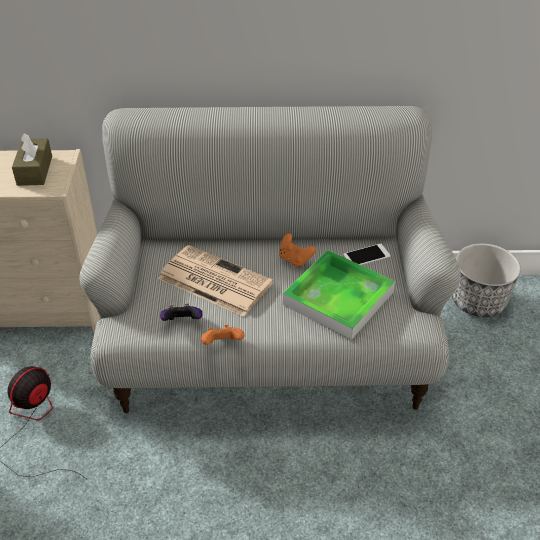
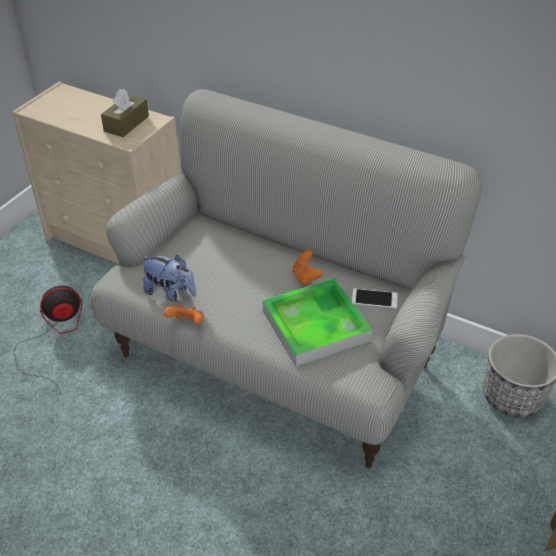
camera: 30 degrees right, 0 degrees up
newspaper [158,245,273,317] -> none
game controller [160,303,202,321] -> plush toy [141,255,196,302]

